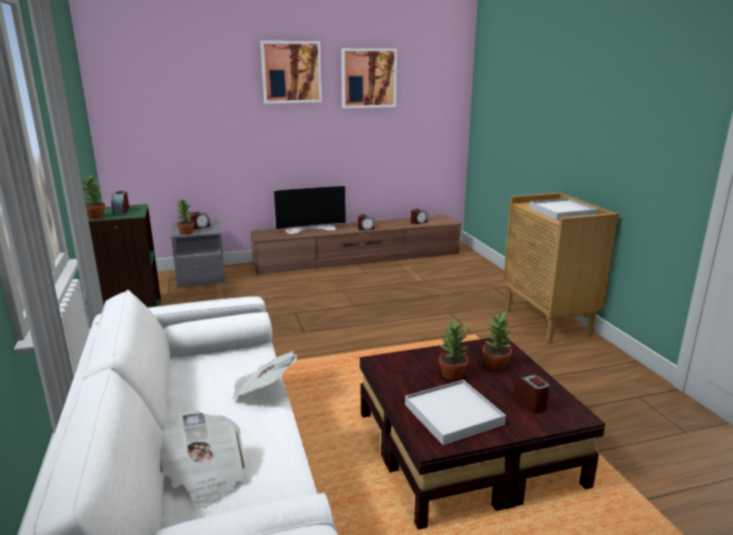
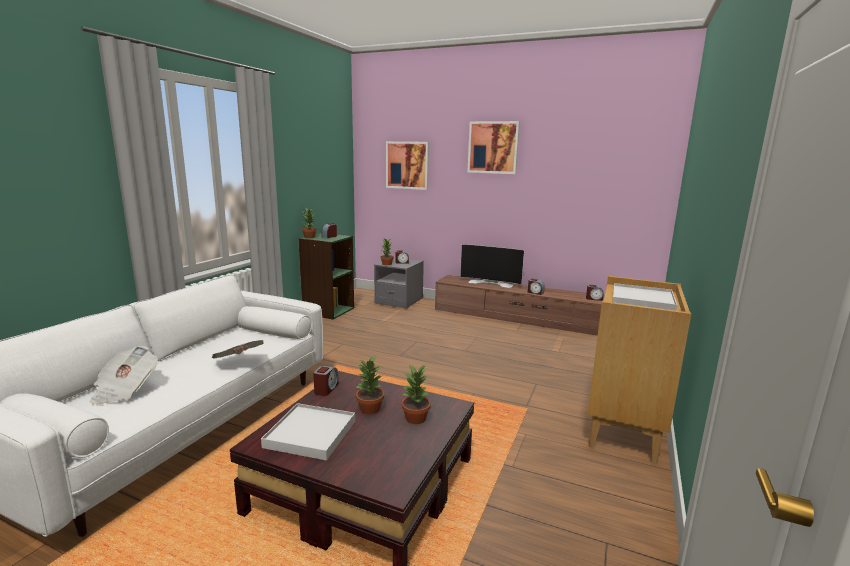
camera: 40 degrees right, 5 degrees down
picture [341,48,397,108] -> picture moved to [386,141,429,190]
alarm clock [513,375,550,413] -> alarm clock moved to [313,366,338,396]

